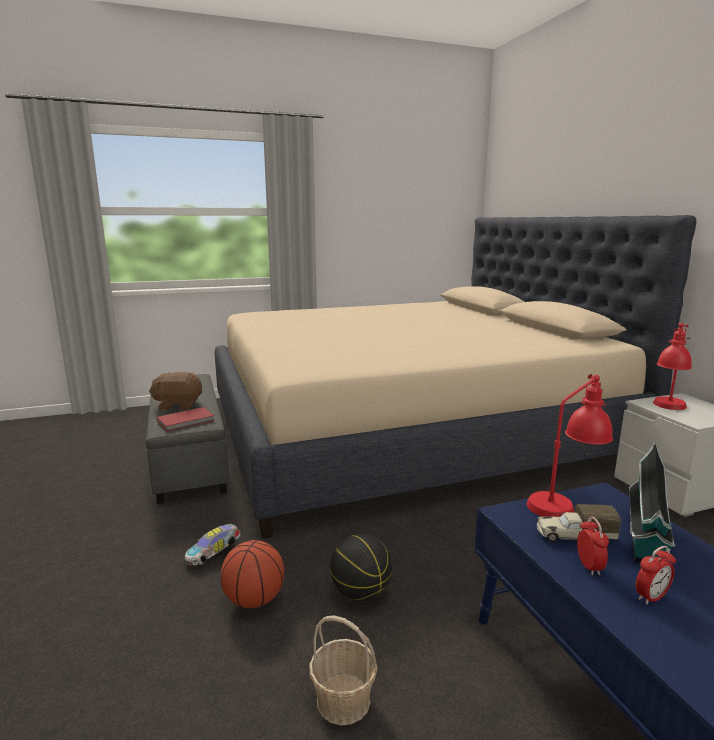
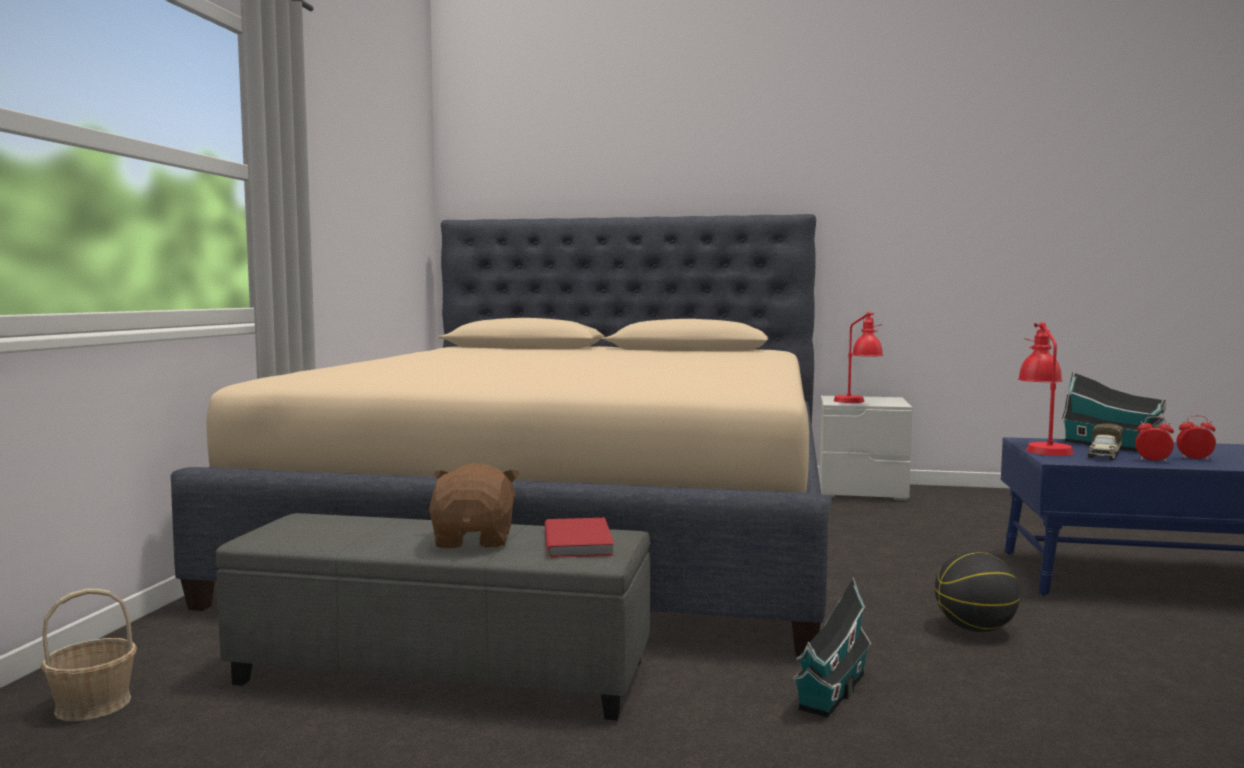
camera: 60 degrees left, 10 degrees down
brown plush toy [149,372,202,410] -> brown plush toy turned 150 degrees clockwise [429,463,520,548]
toy car [185,524,241,565] -> toy house [792,577,872,718]
basketball [221,540,284,608] -> none
basket [309,615,378,725] -> basket moved to [41,588,137,721]
alarm clock [636,546,676,605] -> alarm clock turned 75 degrees counterclockwise [1176,415,1216,460]

